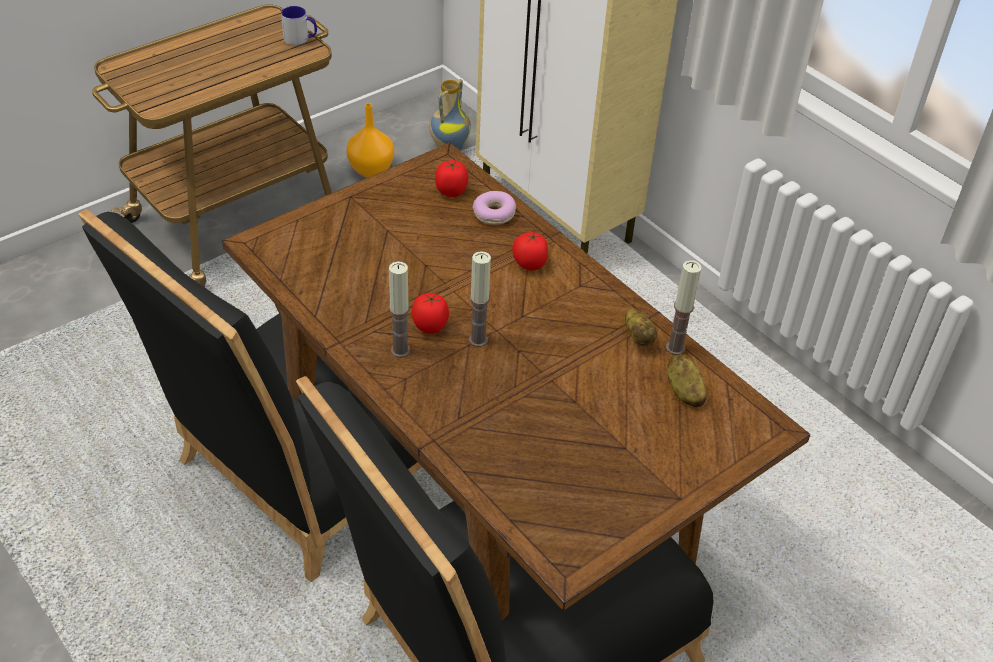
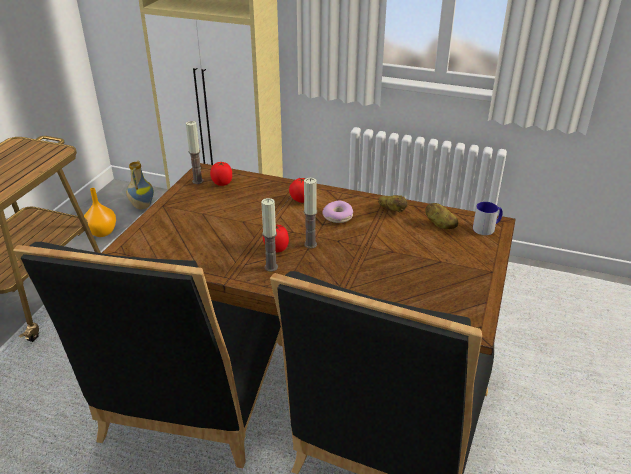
camera: 30 degrees left, 10 degrees down
mug [281,6,317,45] -> mug moved to [473,202,503,235]
donut [472,191,516,225] -> donut moved to [322,201,353,223]
candle [666,260,702,355] -> candle moved to [186,121,203,184]

